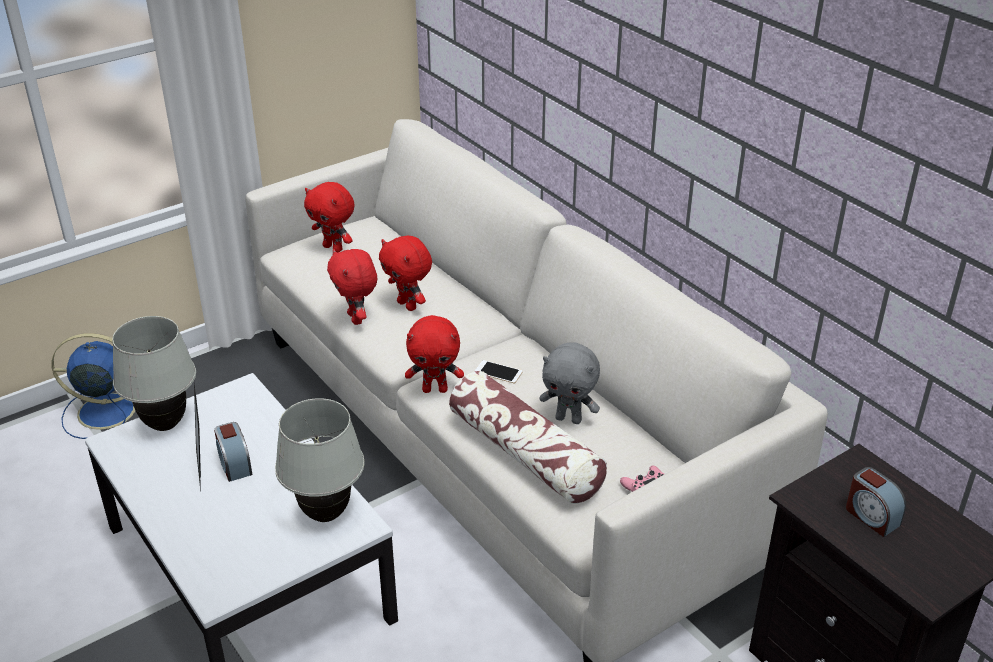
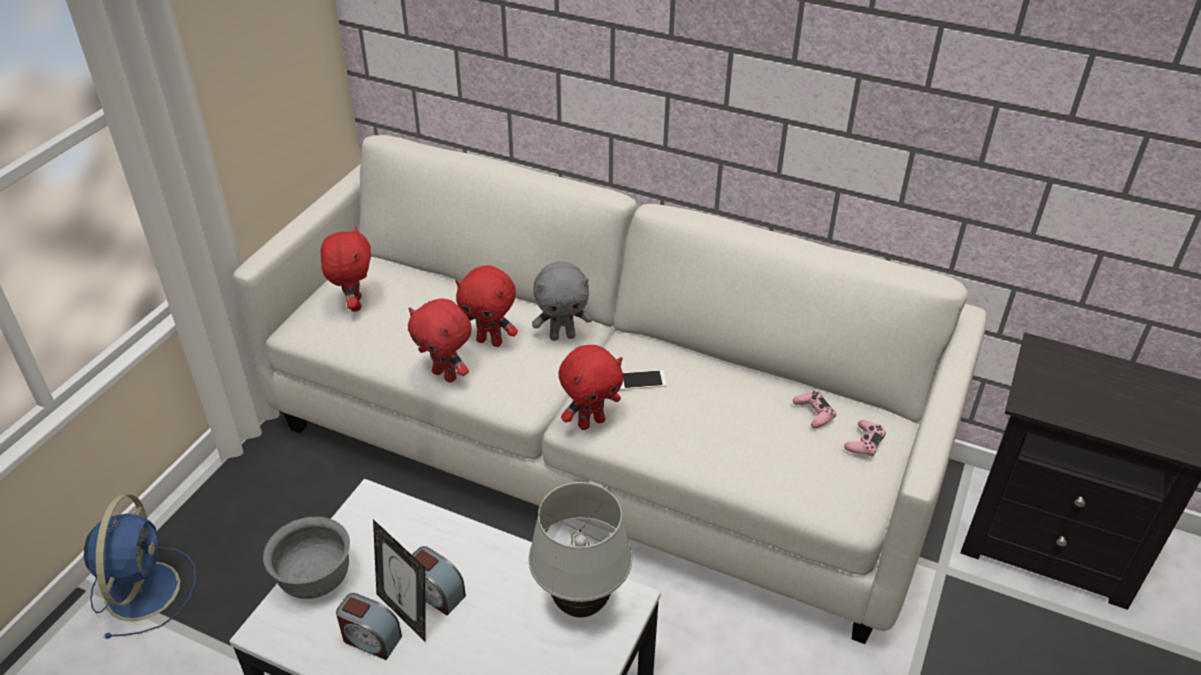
camera: 30 degrees left, 5 degrees up
blue fan [51,333,135,439] -> blue fan turned 120 degrees clockwise [84,494,196,638]
white table lamp [112,316,196,431] -> grey bowl [263,517,350,599]
red plush toy [304,182,355,252] -> red plush toy turned 105 degrees counterclockwise [320,226,371,312]
pillow [449,371,607,504] -> none
grey plush toy [539,342,600,424] -> grey plush toy moved to [532,262,592,341]
alarm clock [846,467,906,537] -> alarm clock moved to [336,593,402,660]
none -> pink game controller [793,390,836,428]

